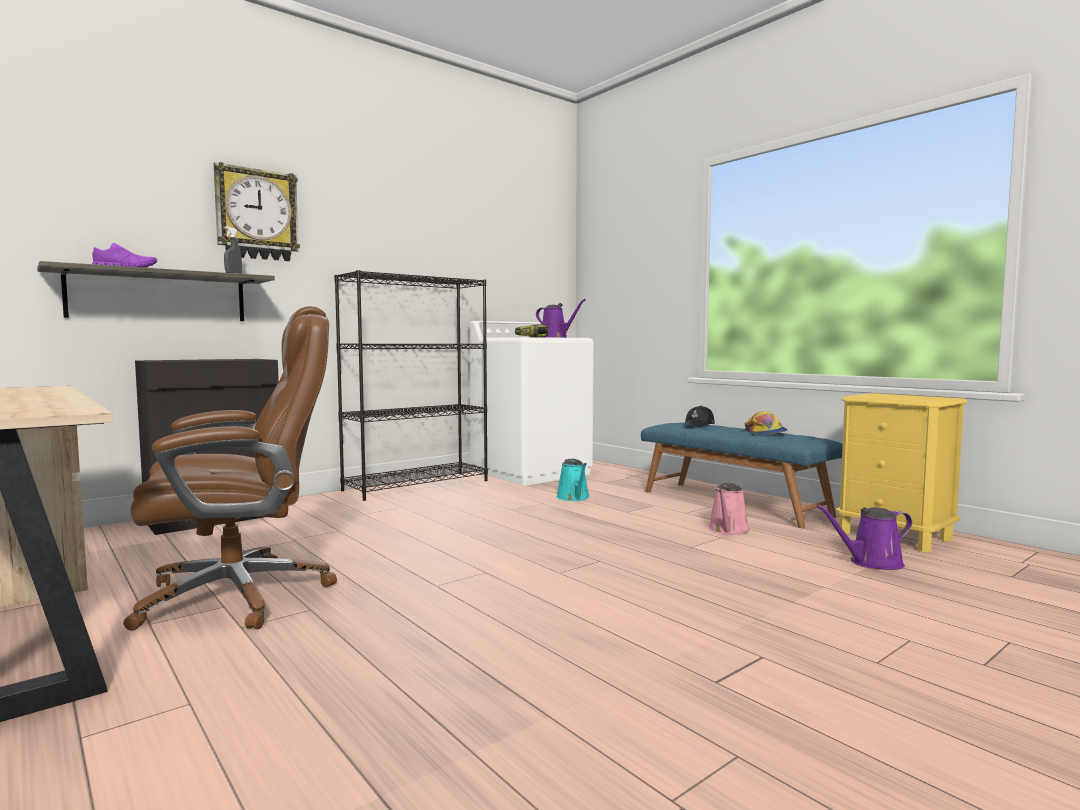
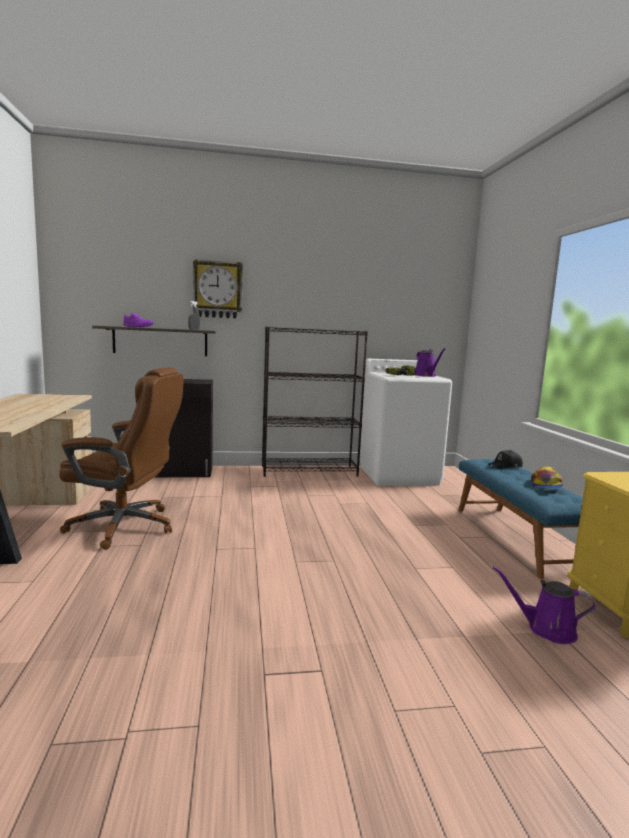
camera: 30 degrees right, 5 degrees up
turquoise watering can [556,459,590,501] -> none
pink watering can [708,483,750,535] -> none

